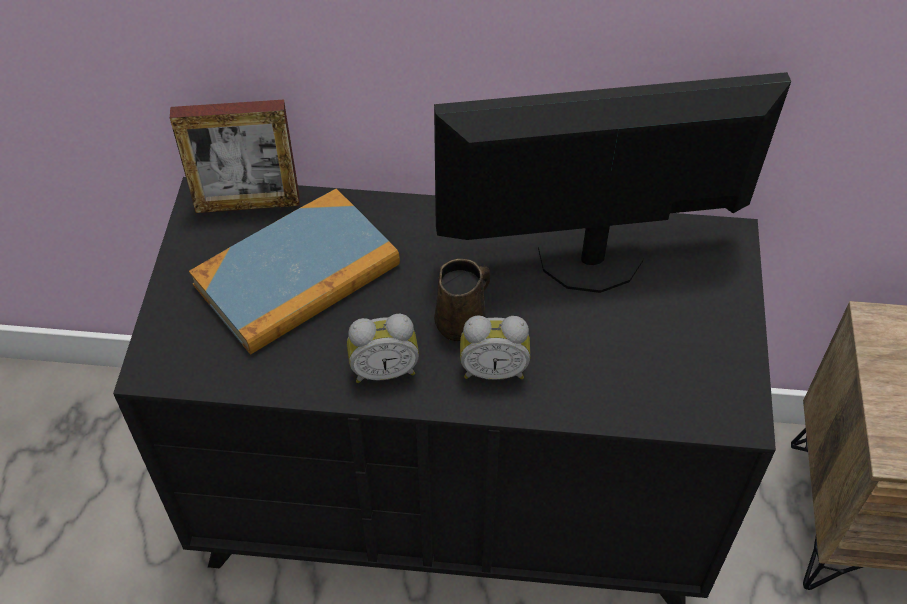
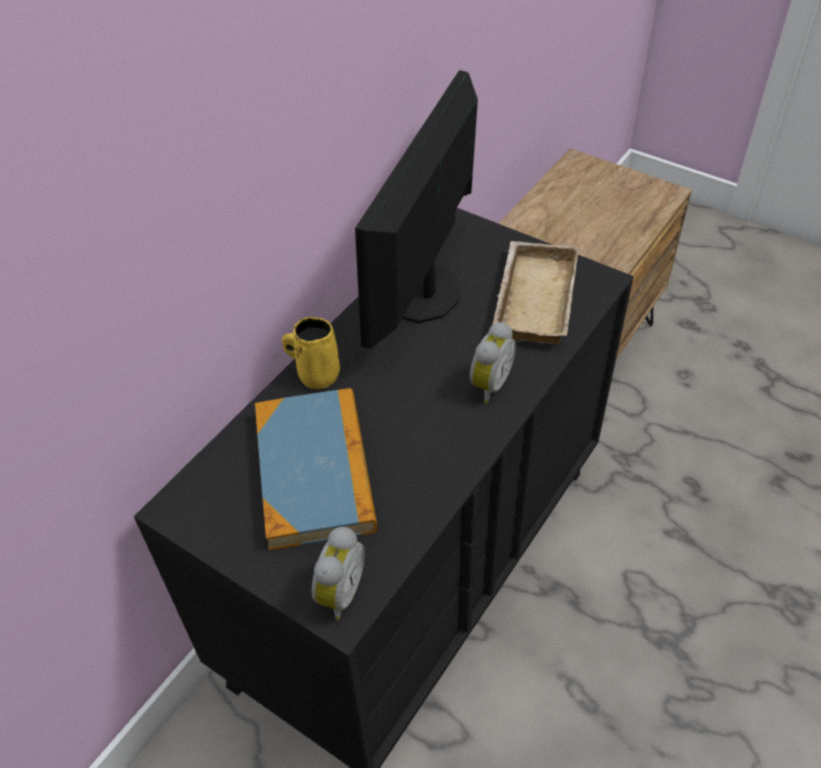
camera: 60 degrees left, 5 degrees down
picture frame [170,100,300,213] -> none
alarm clock [347,314,419,383] -> alarm clock moved to [312,527,365,620]
brown mug [434,259,490,342] -> none
none -> yellow mug [282,317,340,389]
none -> beige tray [493,241,579,344]

